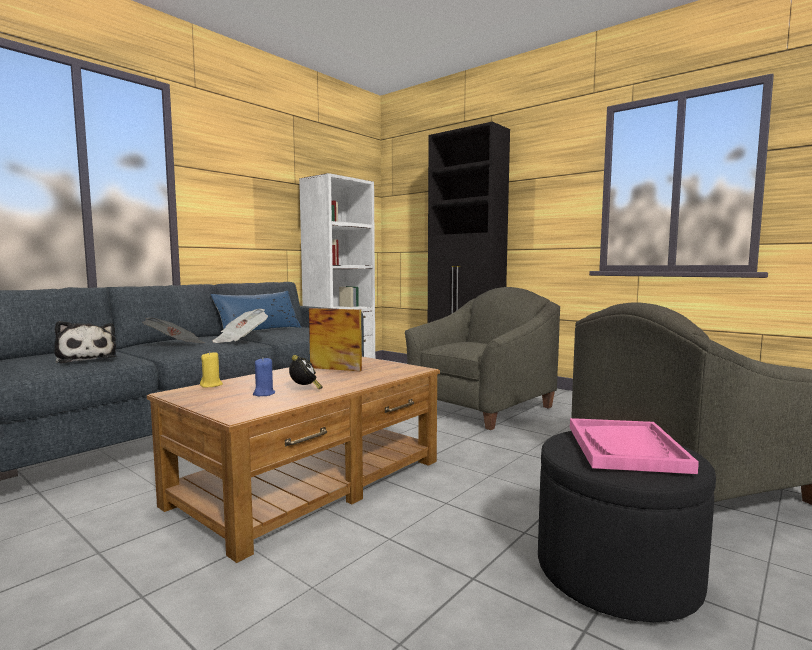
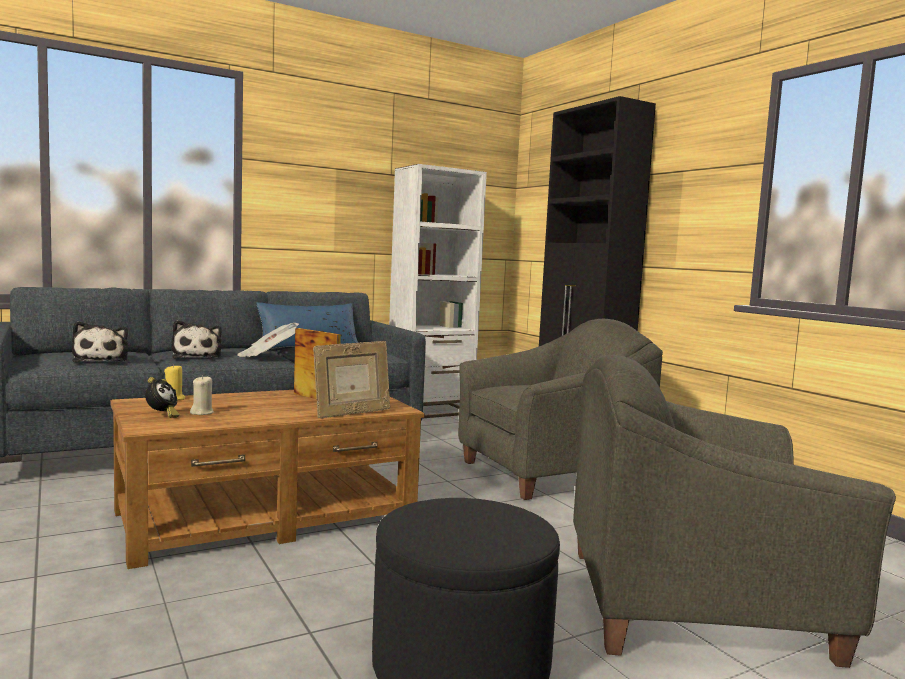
camera: 20 degrees right, 0 degrees up
newspaper [142,318,206,343] -> plush toy [171,320,222,358]
blue candle [253,358,275,396] -> beige candle [190,375,214,415]
alarm clock [289,355,323,390] -> alarm clock moved to [145,377,180,418]
pink tray [570,418,699,474] -> none
none -> picture frame [313,341,390,418]

